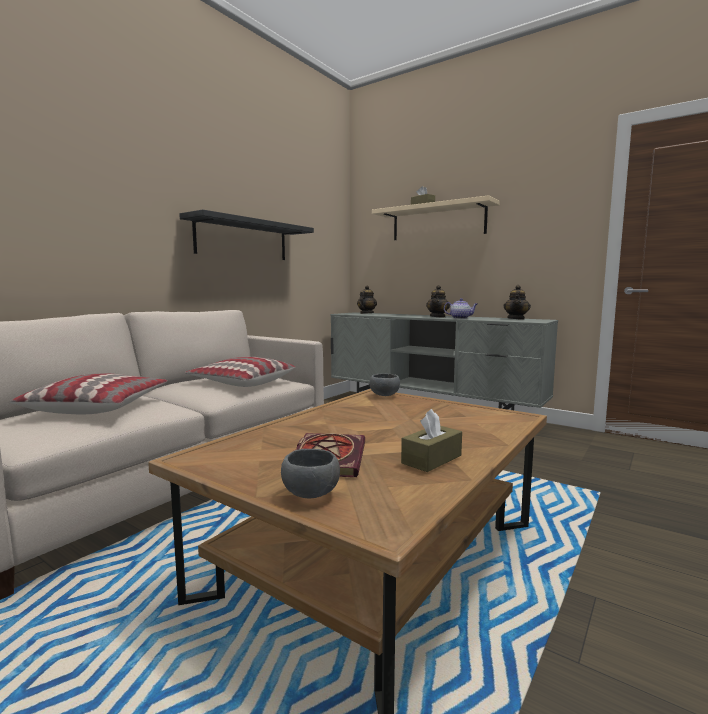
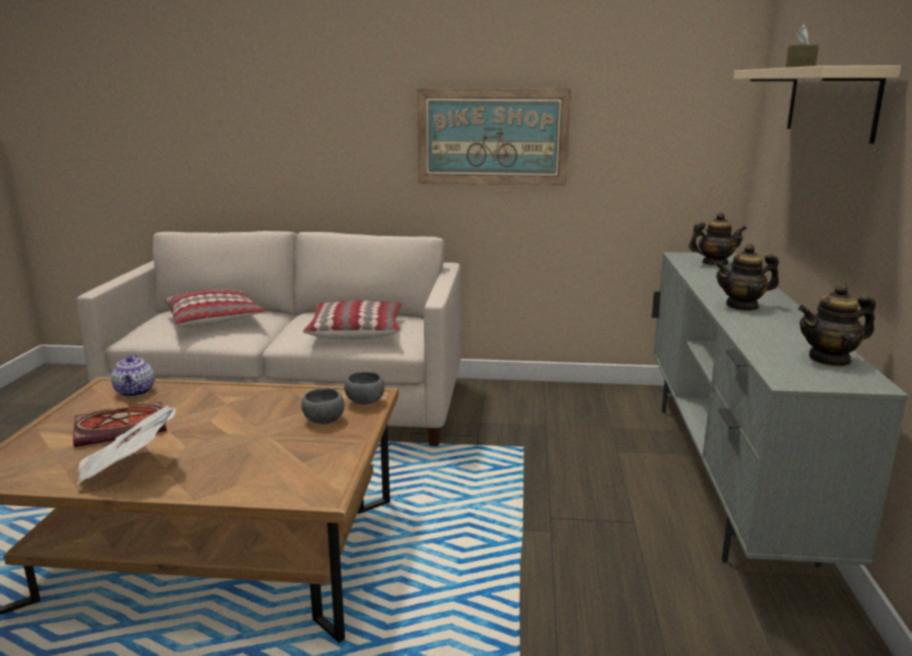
camera: 60 degrees right, 10 degrees up
black shelf [179,210,314,260] -> picture [417,89,571,186]
grey bowl [281,449,340,498] -> grey bowl moved to [301,388,345,424]
brown tissue box [401,409,462,472] -> newspaper [77,405,176,484]
teapot [444,298,477,319] -> teapot moved to [111,354,155,397]

